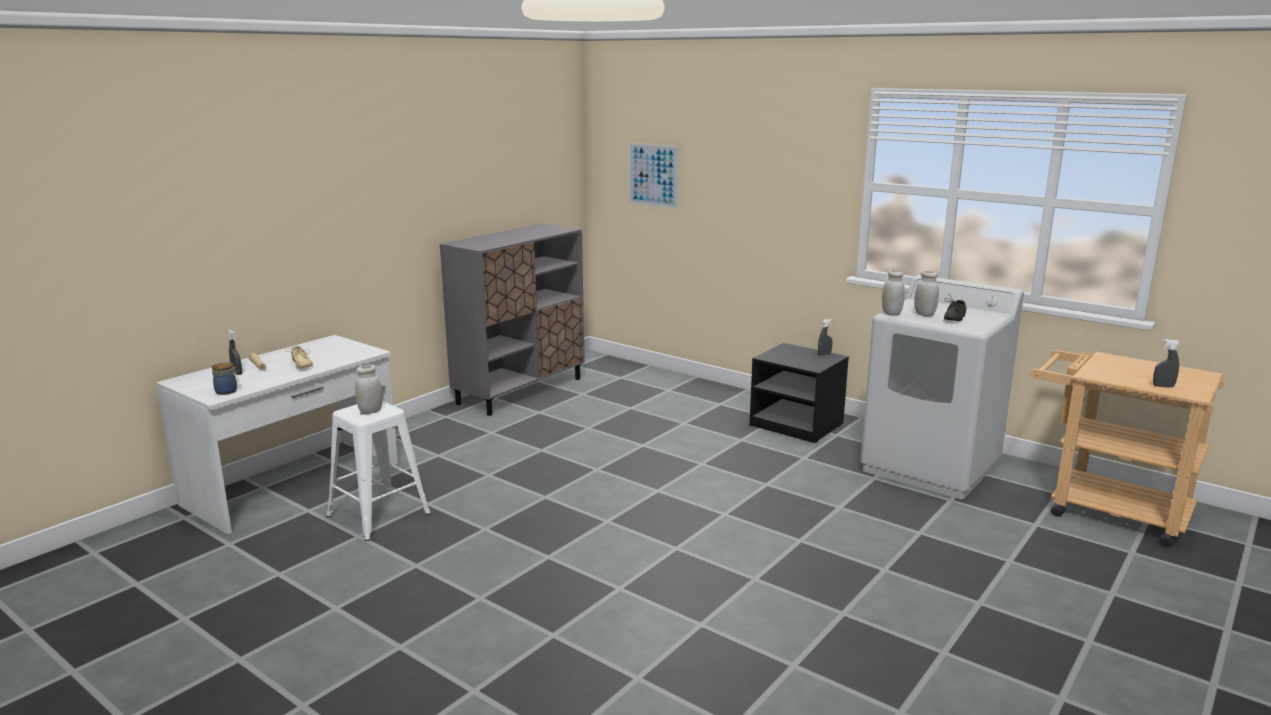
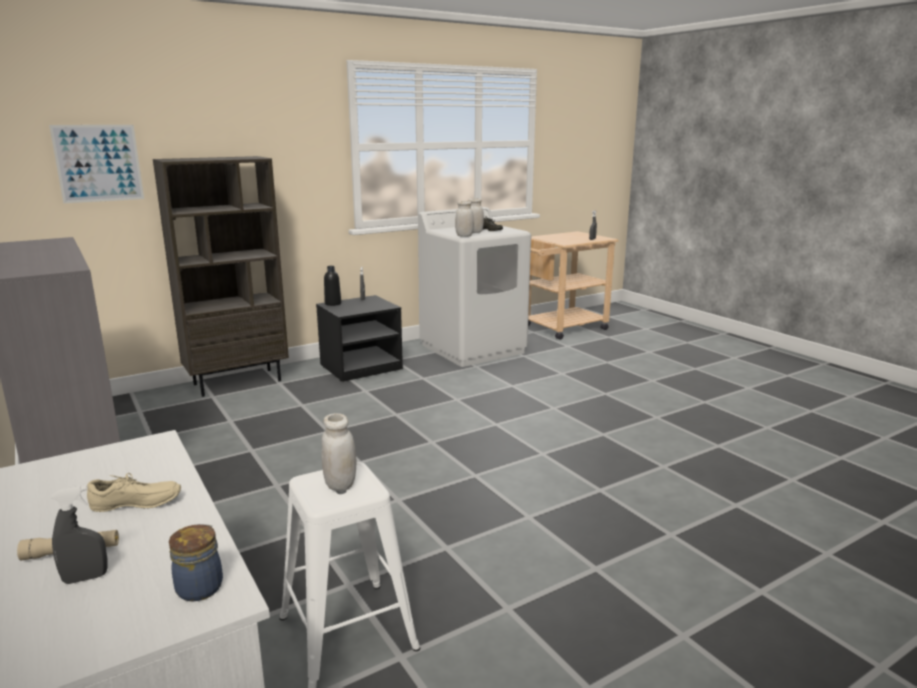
camera: 70 degrees left, 0 degrees up
none -> brown bookcase [153,156,289,397]
none -> black bottle [324,266,341,306]

